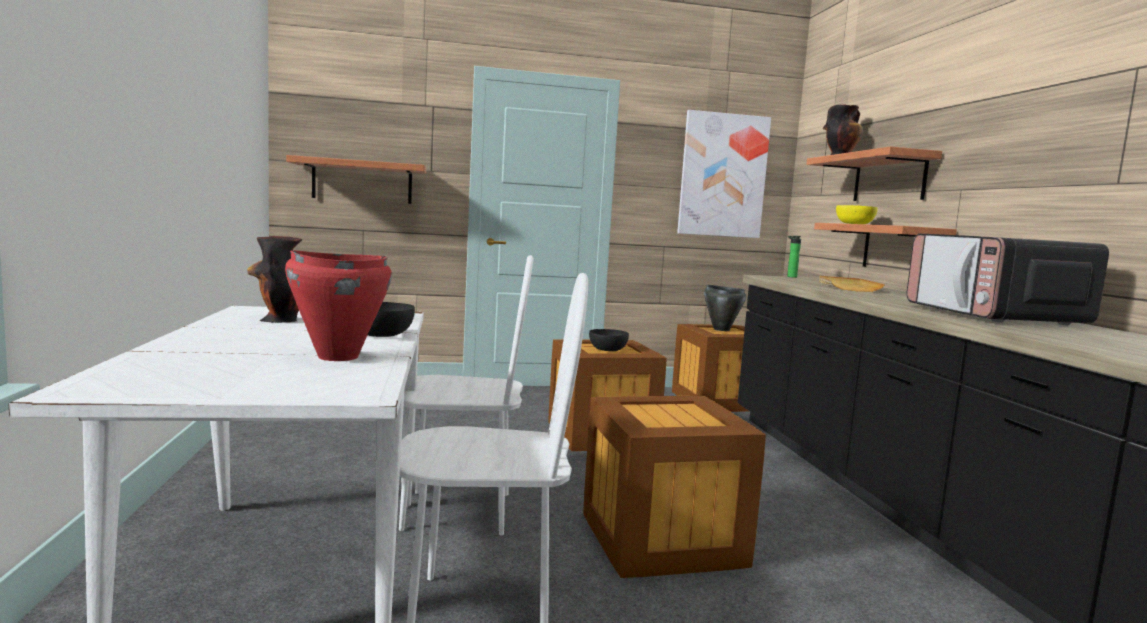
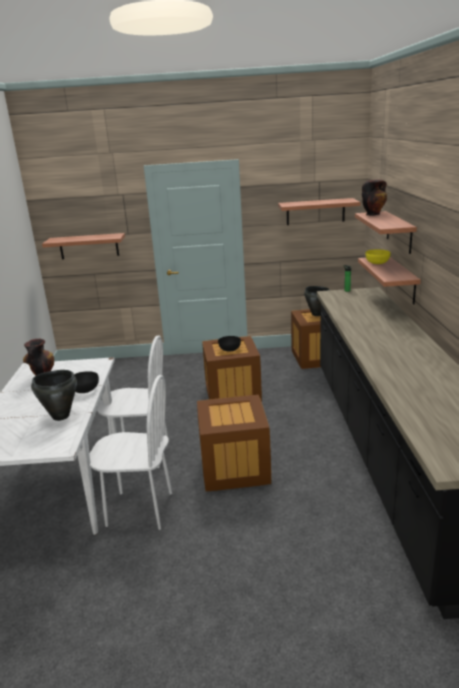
camera: 10 degrees right, 15 degrees up
red cooking pot [285,250,392,361] -> black cooking pot [31,370,77,421]
picture [677,110,771,238] -> shelf [278,198,360,225]
beige tray [819,276,885,292] -> none
microwave [906,233,1109,325] -> none

